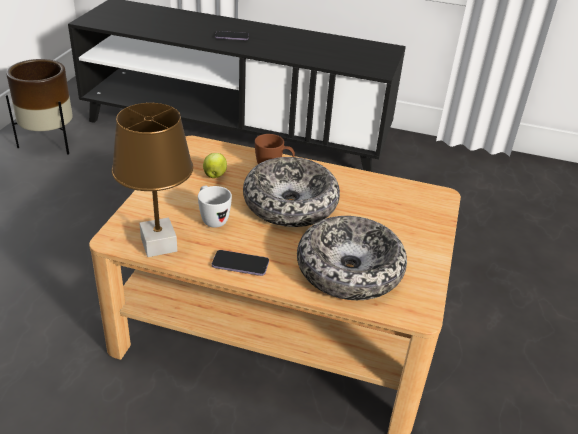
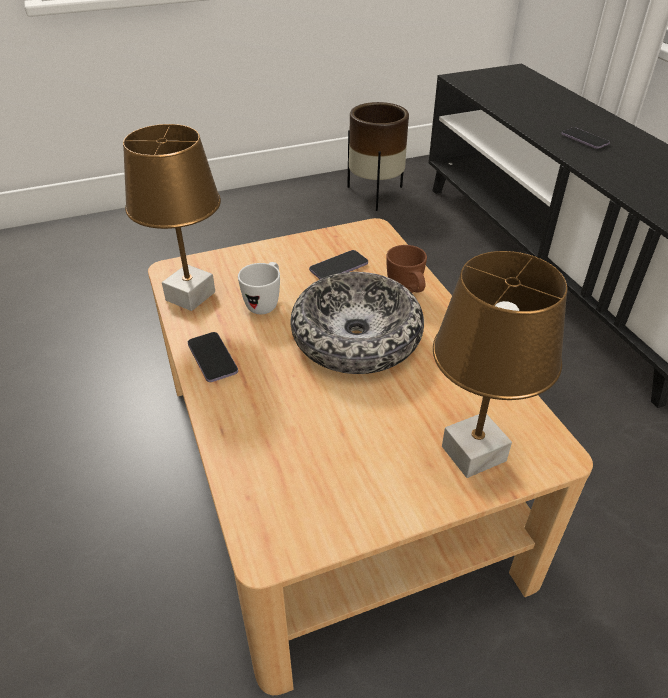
camera: 55 degrees right, 5 degrees up
apple [203,153,227,178] -> phone [309,250,368,279]
bowl [297,216,407,300] -> none
none -> brown table lamp [433,251,568,478]

